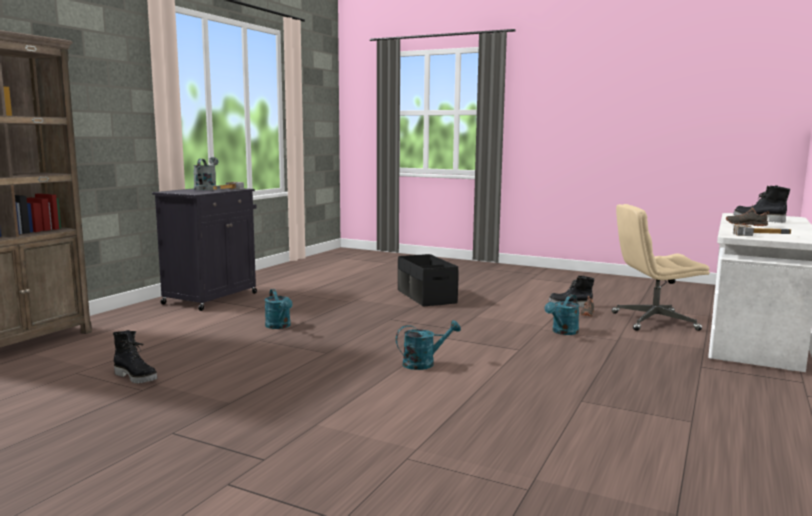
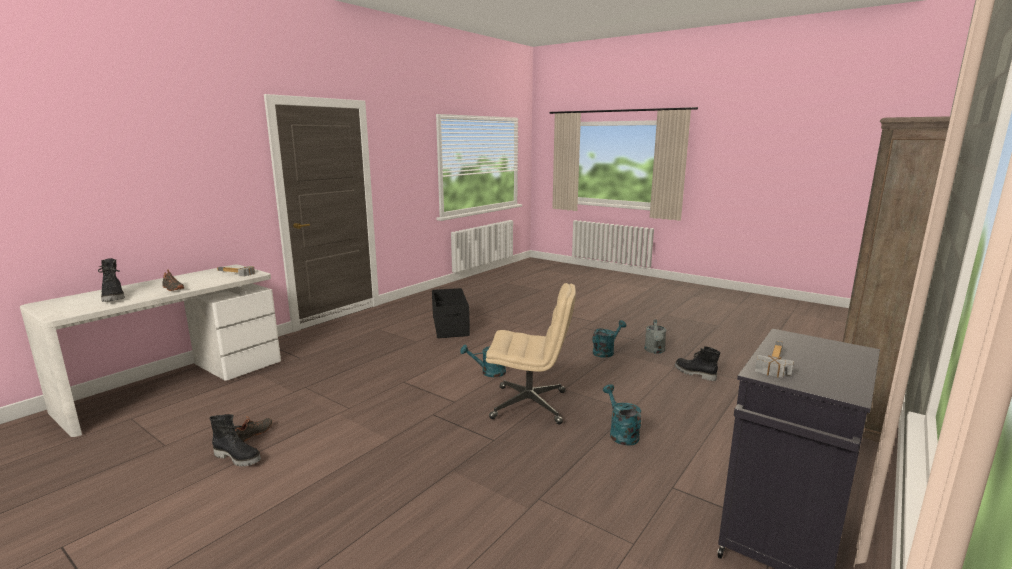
camera: 170 degrees left, 5 degrees up
grey watering can [193,157,219,190] -> grey watering can moved to [644,319,666,354]
black storage box [398,254,458,307] -> black storage box moved to [432,288,470,338]
turquoise watering can [545,294,580,335] -> turquoise watering can moved to [592,320,626,358]
beige office chair [612,204,710,331] -> beige office chair moved to [486,283,576,424]

